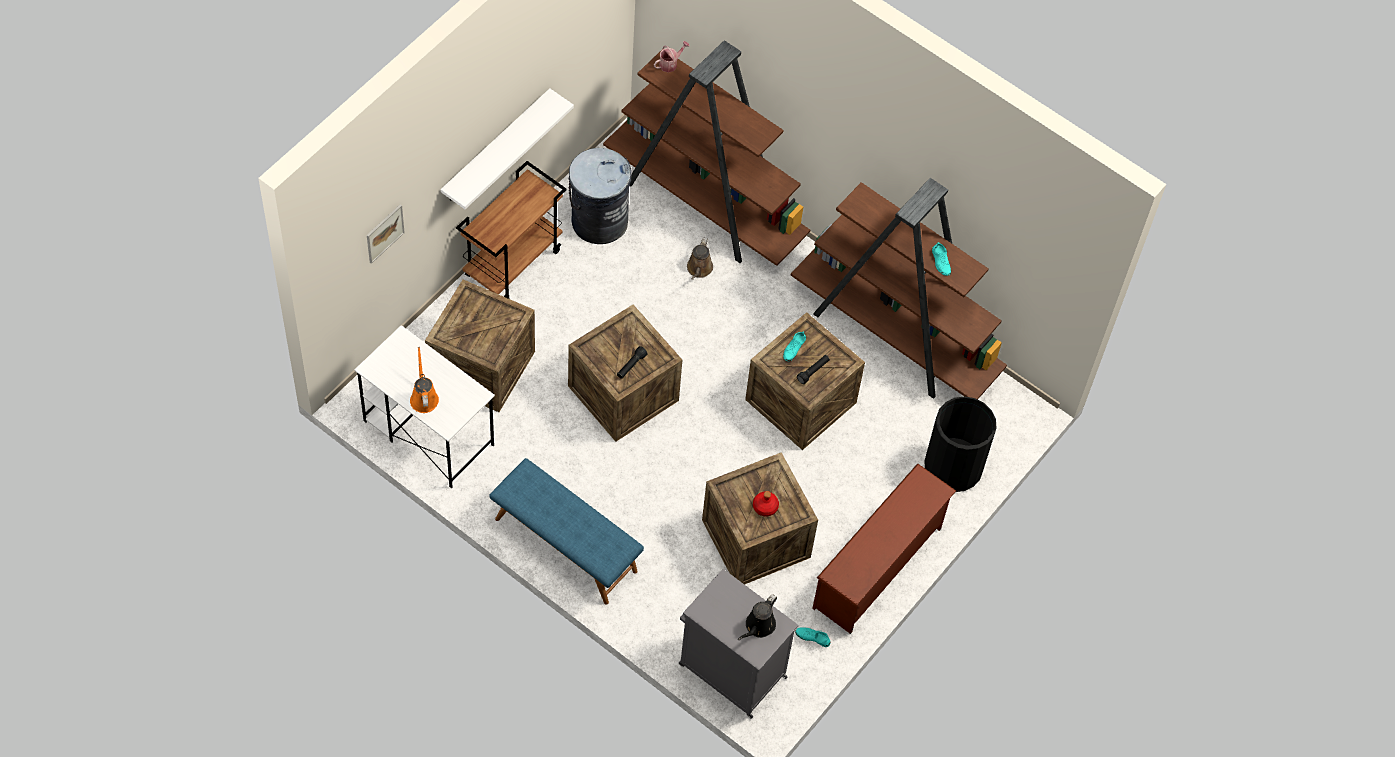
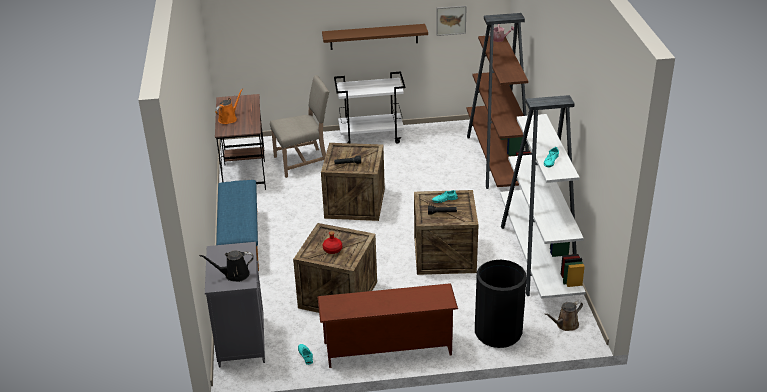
camera: 50 degrees right, 25 degrees down
white desk [354,325,495,488] -> brown desk [215,94,266,190]
picture [367,204,405,264] -> picture moved to [436,6,467,36]
crate [425,279,535,412] -> beige chair [270,75,329,178]
white shelf [441,88,574,209] -> brown shelf [322,24,428,50]
brown cart [456,161,567,299] -> white cart [334,72,405,143]
grey trash can [568,148,632,244] -> none
brown watering can [687,237,713,280] -> brown watering can moved to [545,301,583,331]
brown bookcase [791,178,1007,400] -> white bookcase [500,95,586,299]

